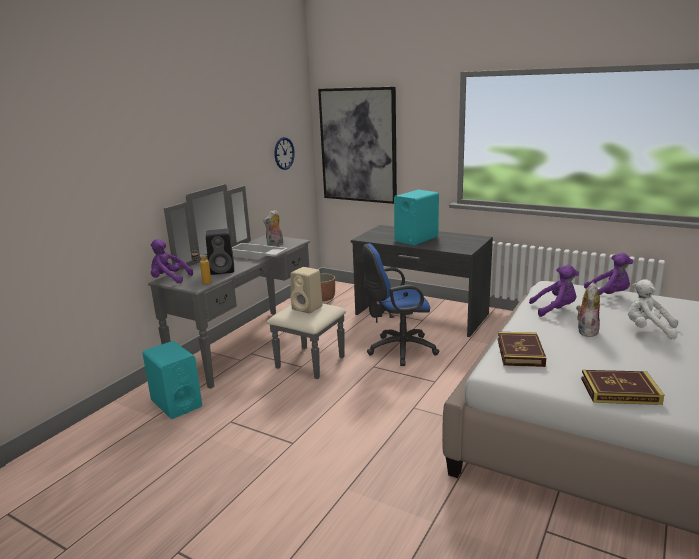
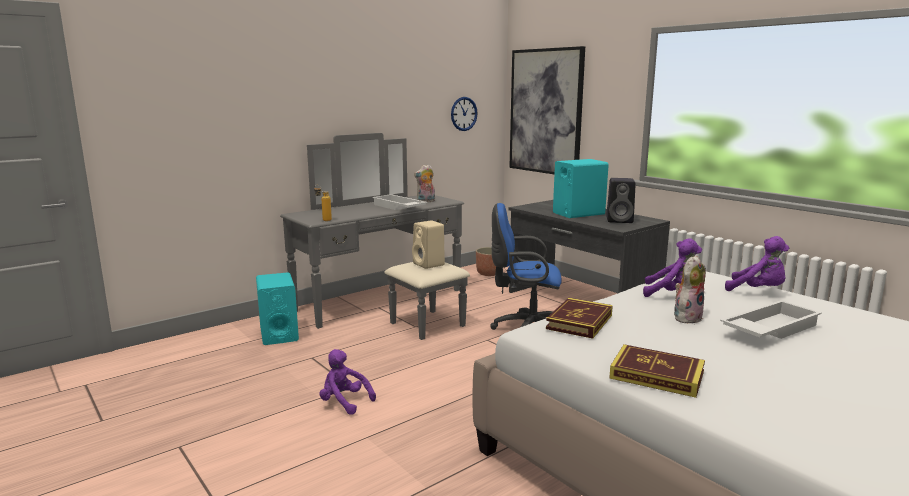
camera: 20 degrees right, 5 degrees down
purple plush toy [151,239,193,283] -> purple plush toy moved to [319,349,376,415]
black speaker [206,229,234,275] -> black speaker moved to [606,178,635,223]
white plush toy [628,279,678,339] -> white tray [720,300,822,339]

